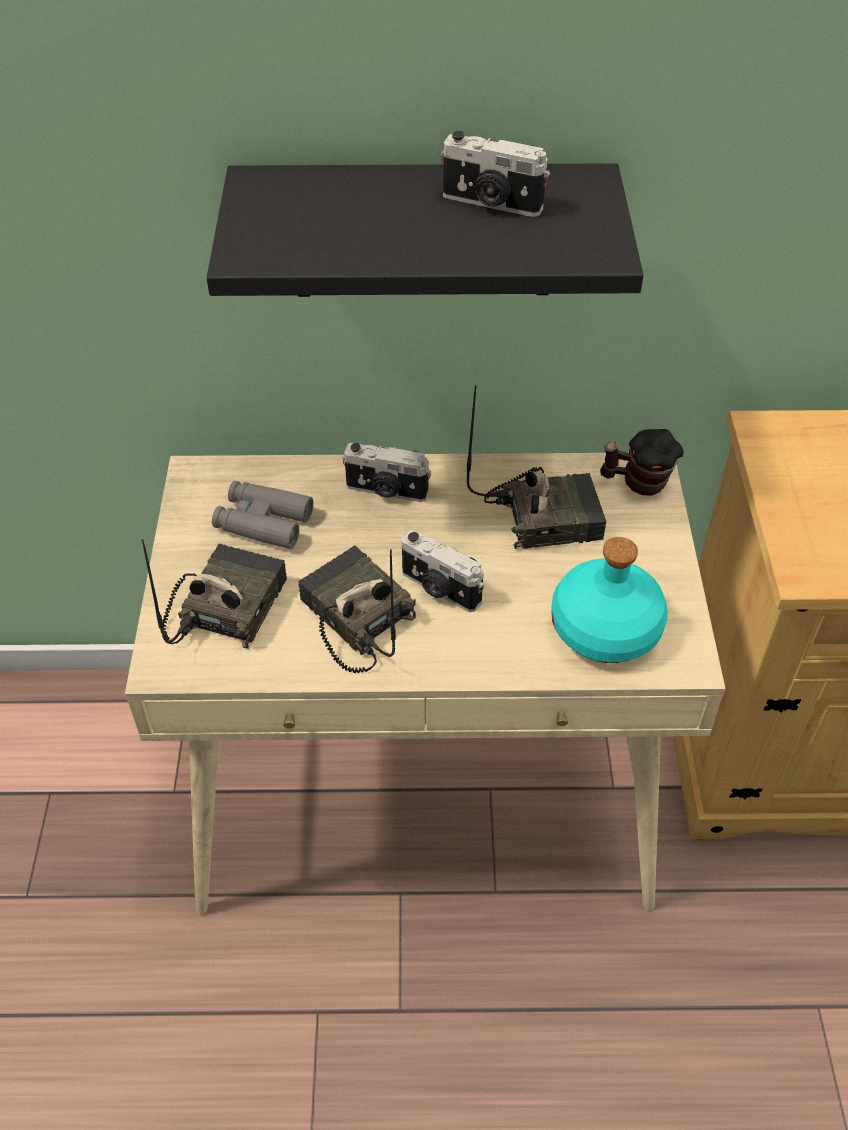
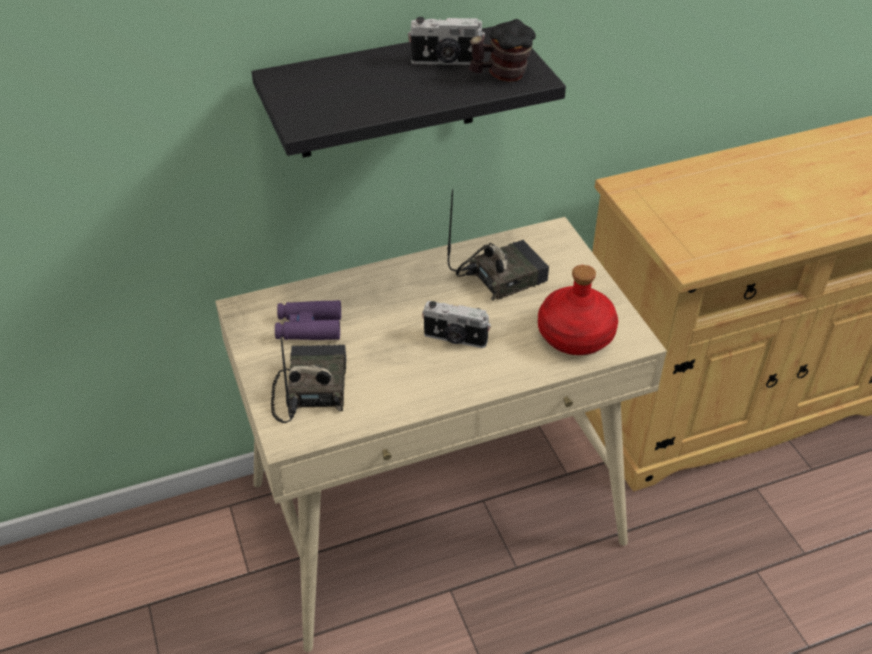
camera: 20 degrees left, 5 degrees down
grey binoculars [212,481,314,549] -> purple binoculars [275,300,341,340]
radio [298,545,416,673] -> none
camera [342,443,431,502] -> none
turquoise bottle [551,537,668,663] -> red bottle [538,265,618,355]
mug [600,429,684,496] -> mug moved to [469,19,536,82]

